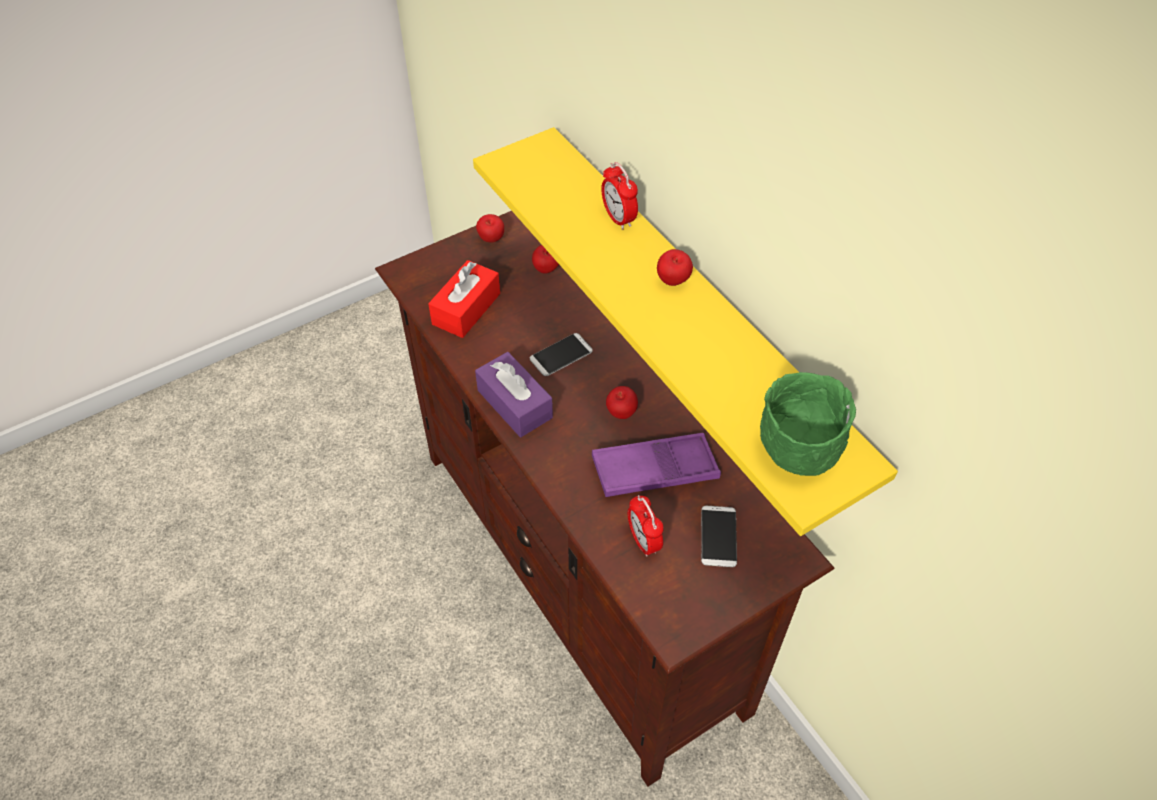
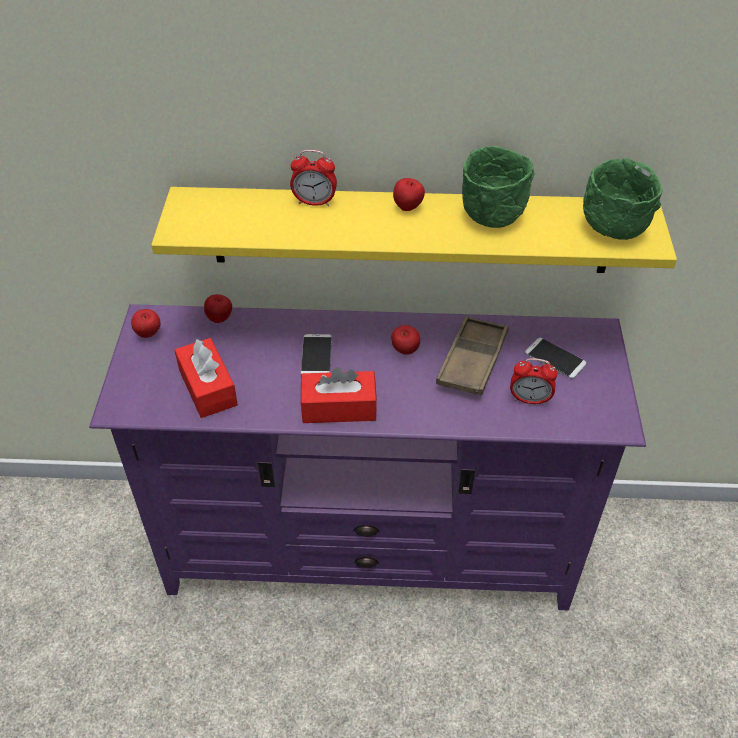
camera: 55 degrees left, 5 degrees down
brown tv stand [375,211,834,787] -> purple tv stand [89,304,646,610]
purple tissue box [475,352,553,437] -> red tissue box [301,367,377,423]
purple tray [592,433,721,497] -> brown tray [436,316,509,396]
none -> green bowl [462,146,535,228]

